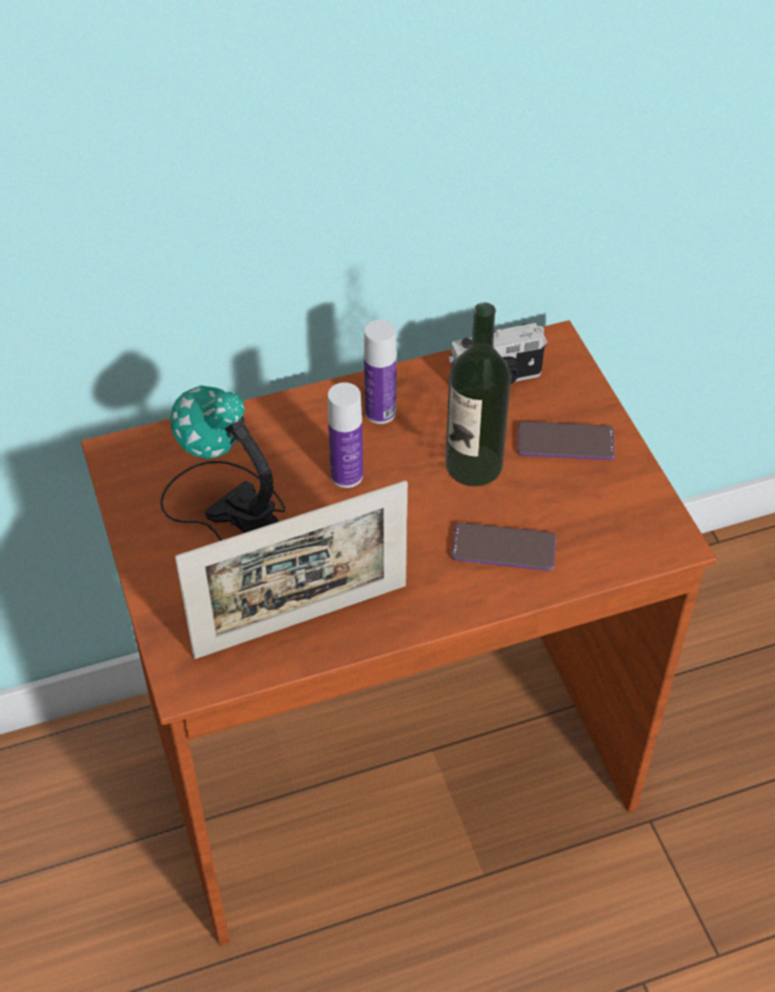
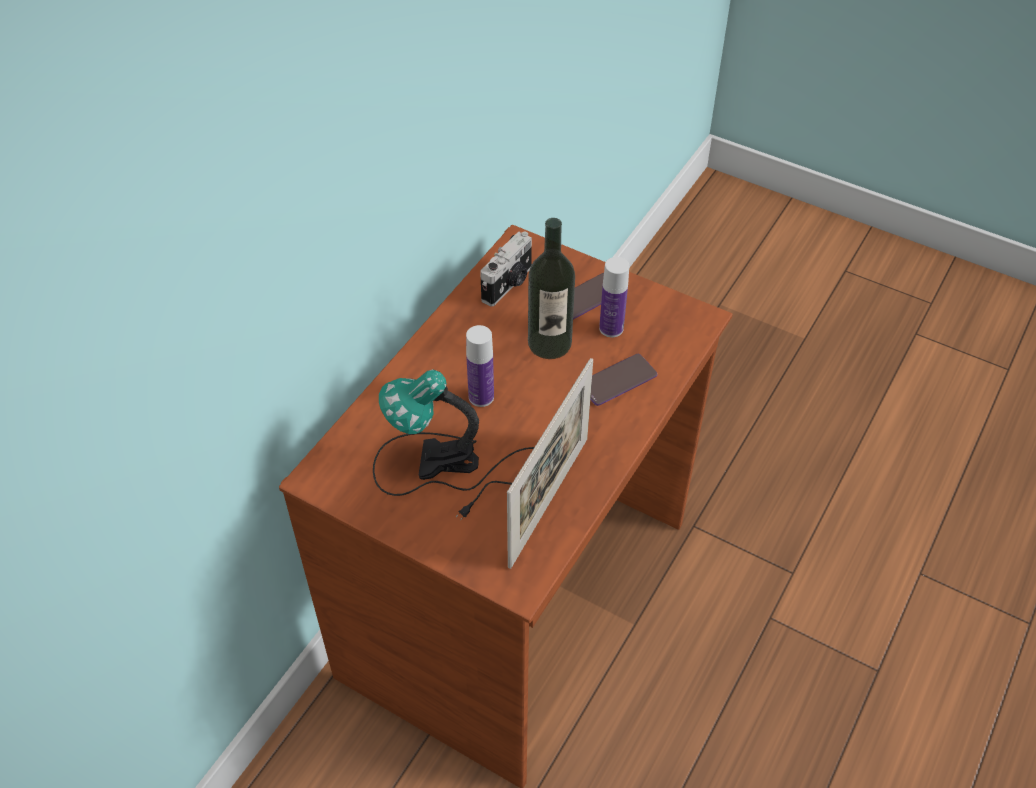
camera: 40 degrees left, 0 degrees up
bottle [364,320,397,424] -> bottle moved to [599,257,629,337]

